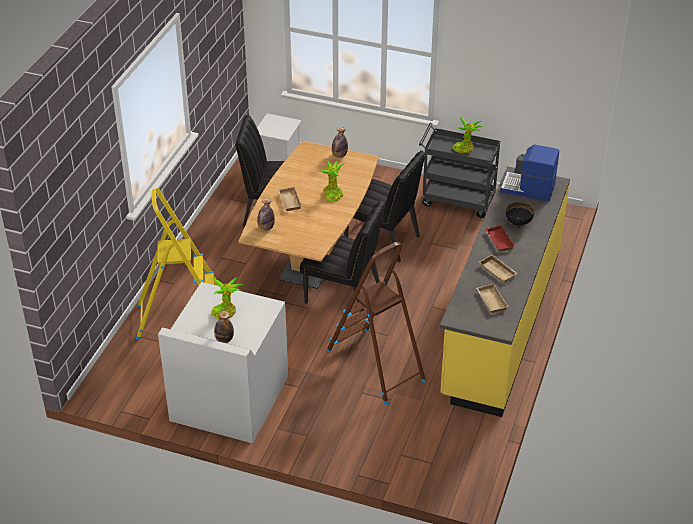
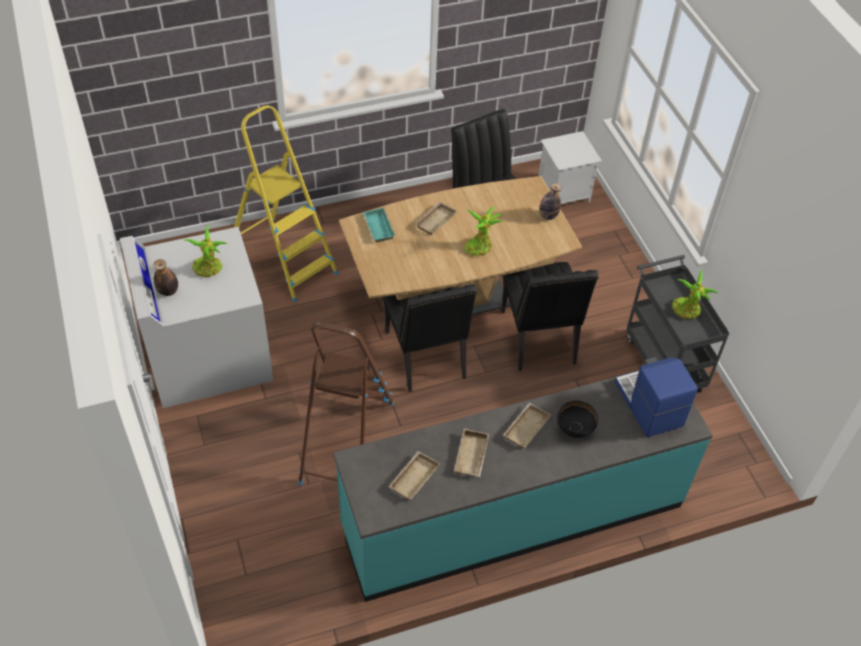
camera: 50 degrees right, 10 degrees up
bottle [257,198,275,230] -> turquoise tray [363,208,395,242]
yellow counter [440,166,570,417] -> turquoise counter [333,371,713,602]
red tray [485,225,515,252] -> beige tray [503,402,551,448]

